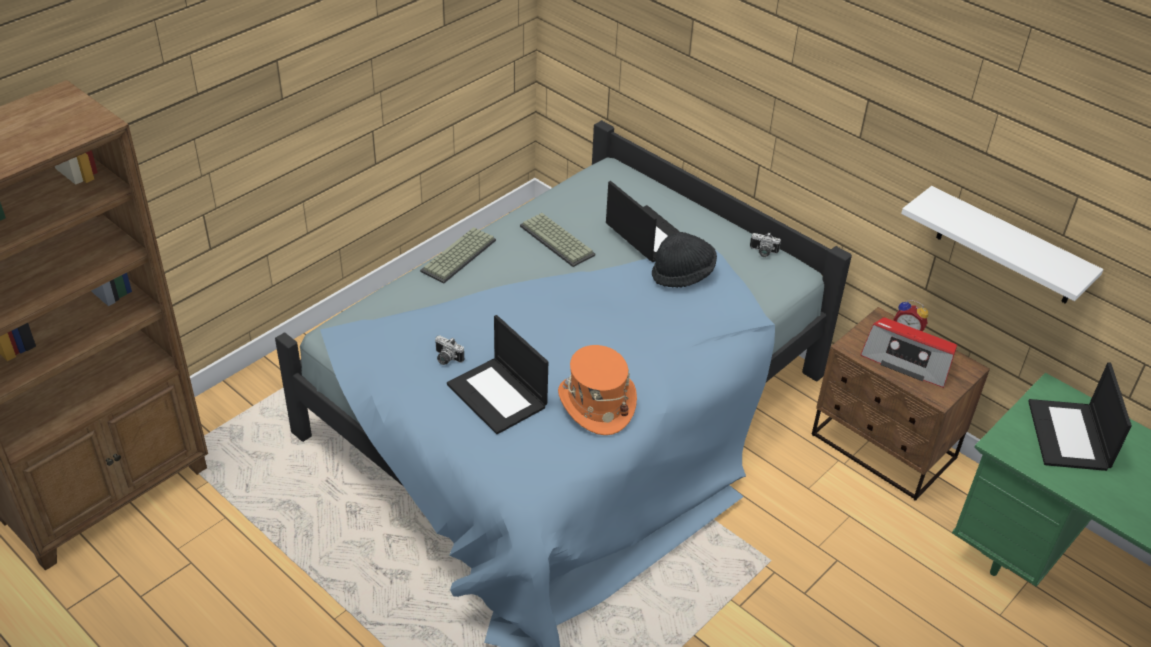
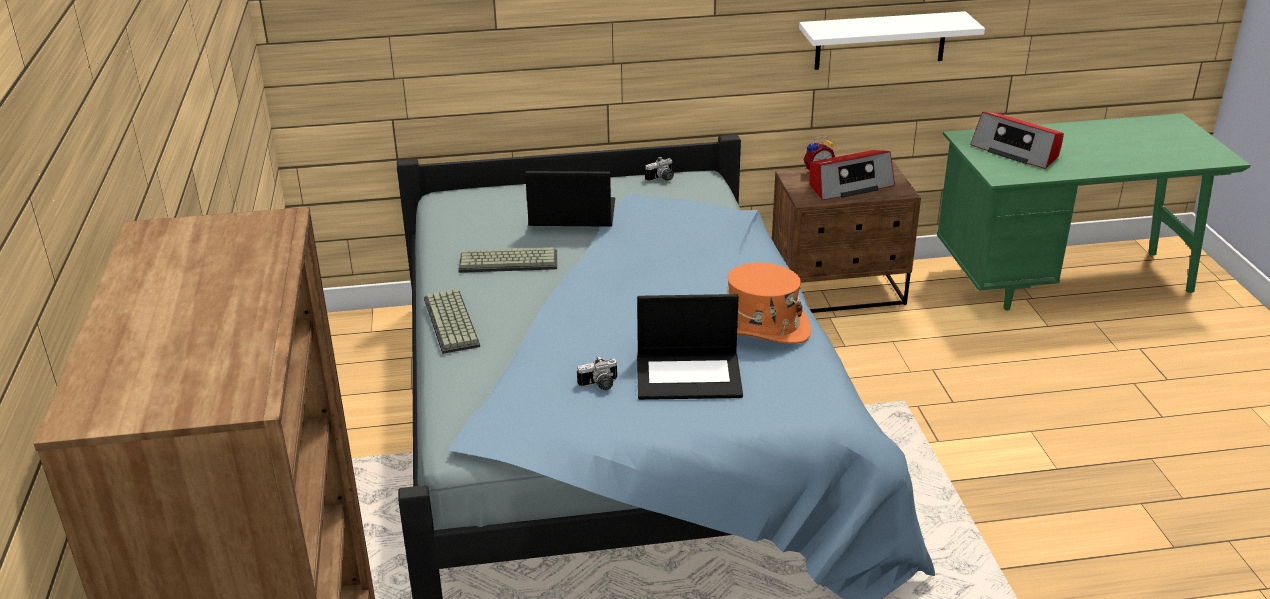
camera: 50 degrees left, 10 degrees down
black hat [652,232,717,288] -> none
laptop [1028,362,1132,471] -> radio [970,112,1064,169]

